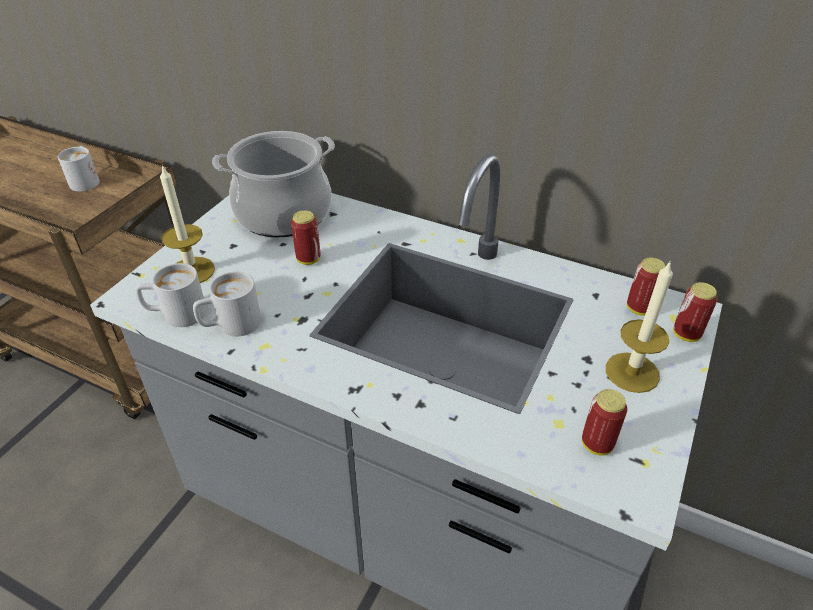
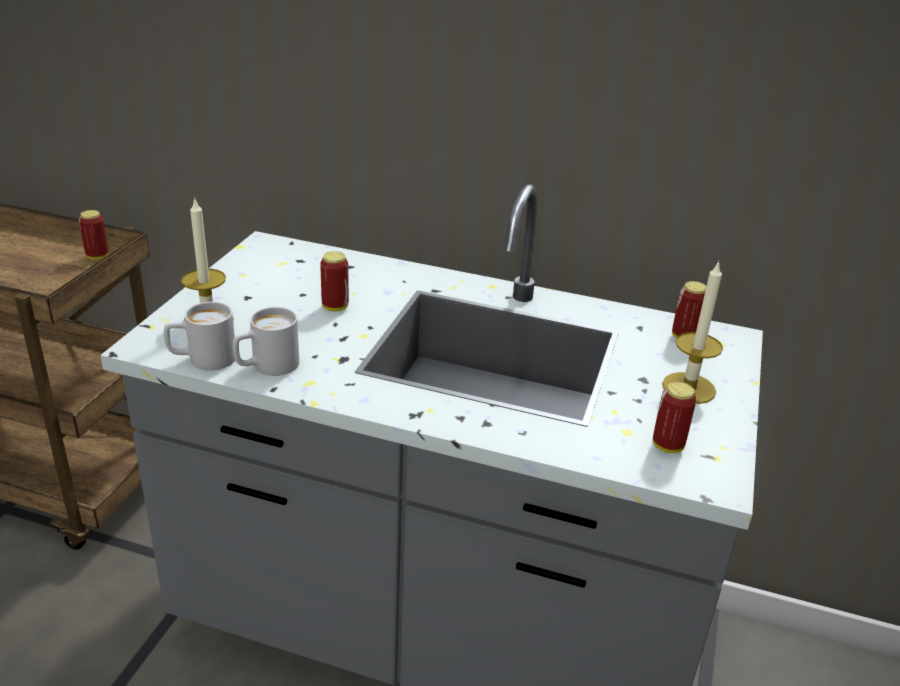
camera: 10 degrees left, 10 degrees down
white mug [58,145,100,192] -> none
cooking pot [212,131,335,237] -> none
can [673,282,717,342] -> can moved to [79,210,109,260]

